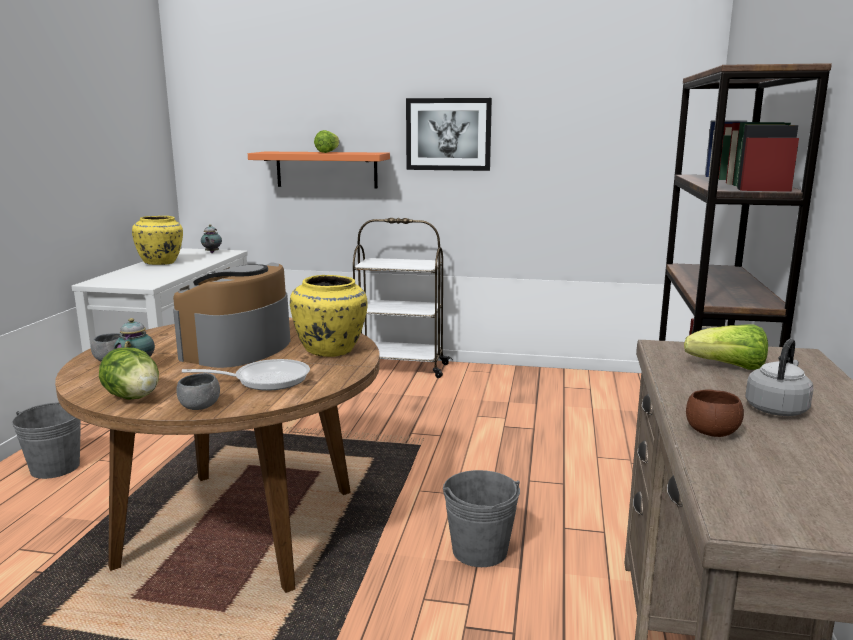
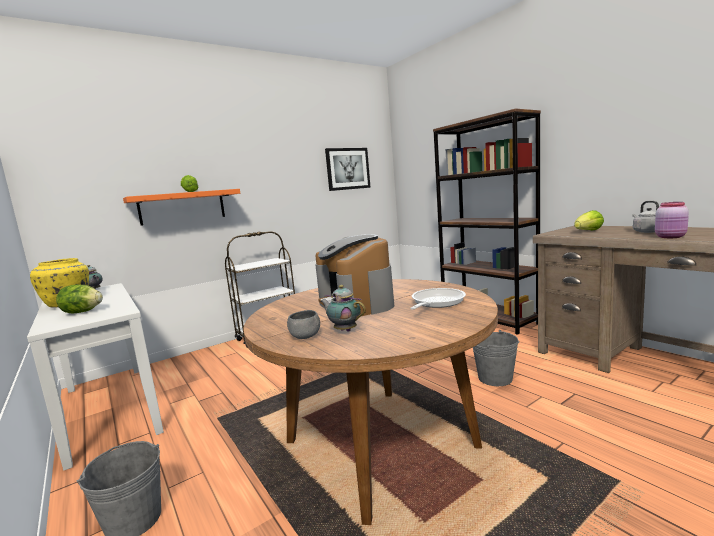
camera: 45 degrees left, 5 degrees down
lettuce [99,347,159,400] -> lettuce moved to [56,284,103,314]
grey bowl [176,373,220,410] -> none
yellow vase [290,275,368,357] -> none
picture [406,98,492,171] -> picture moved to [325,148,371,191]
brown bowl [686,389,744,437] -> pink jar [655,202,689,238]

